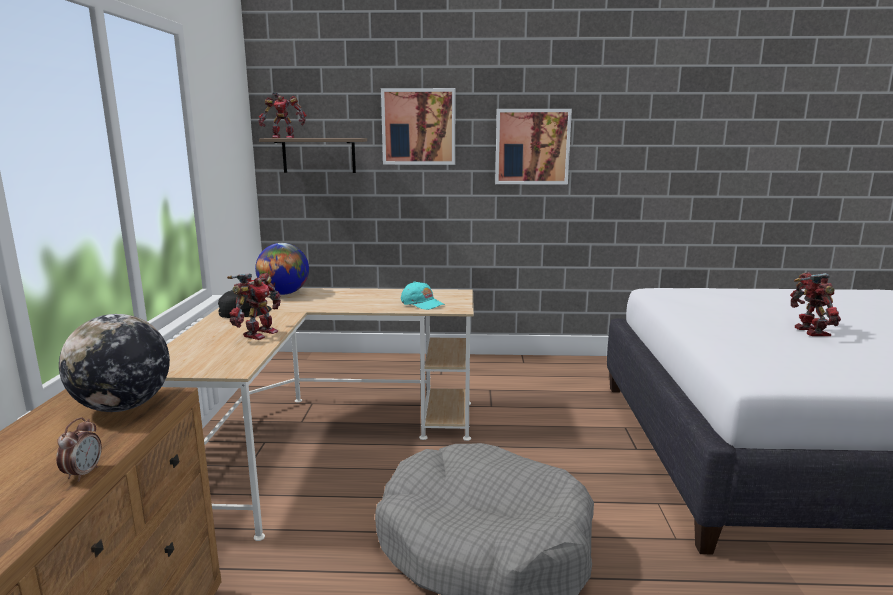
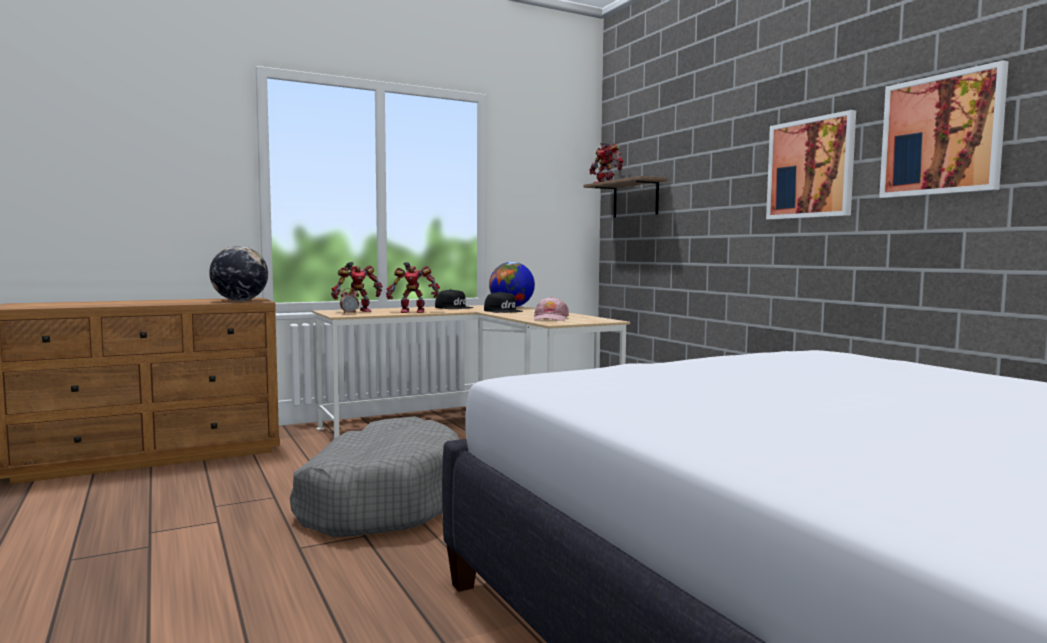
camera: 60 degrees right, 10 degrees down
alarm clock [56,417,102,482] -> alarm clock moved to [340,288,359,314]
picture [381,88,455,165] -> picture moved to [879,60,1009,198]
turquoise cap [401,281,445,310] -> pink cap [534,297,569,321]
toy robot [790,272,841,336] -> toy robot moved to [331,262,383,312]
none -> black cap [484,292,523,313]

